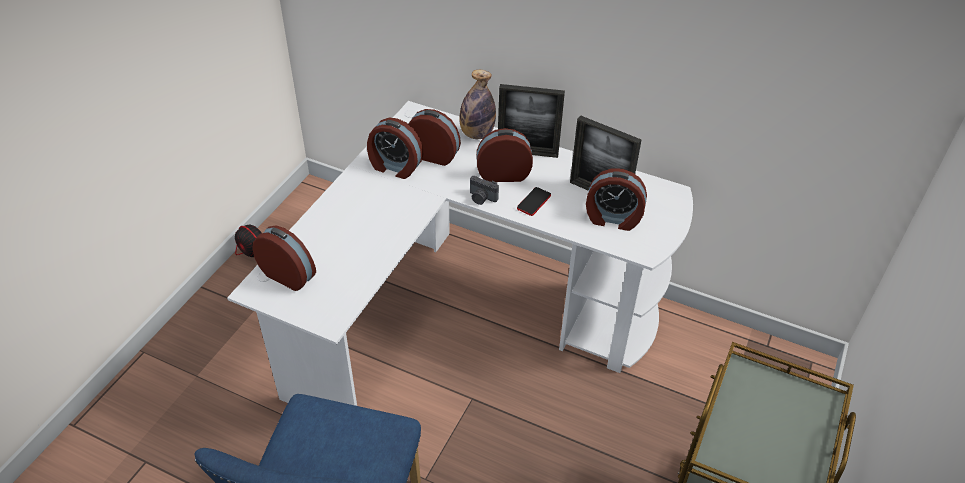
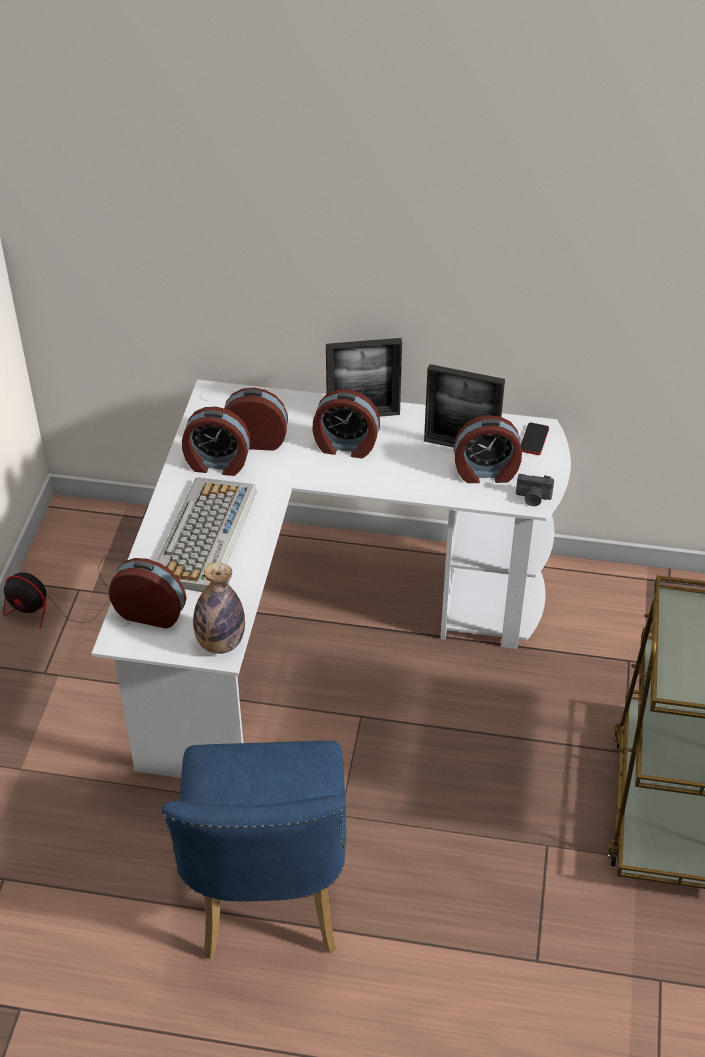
camera: 15 degrees left, 0 degrees up
bottle [459,70,496,139] -> bottle moved to [193,563,245,654]
camera [470,176,499,205] -> camera moved to [516,474,554,506]
alarm clock [476,128,533,182] -> alarm clock turned 150 degrees counterclockwise [312,389,380,459]
phone [517,187,551,216] -> phone moved to [521,422,549,455]
none -> keyboard [157,477,257,592]

